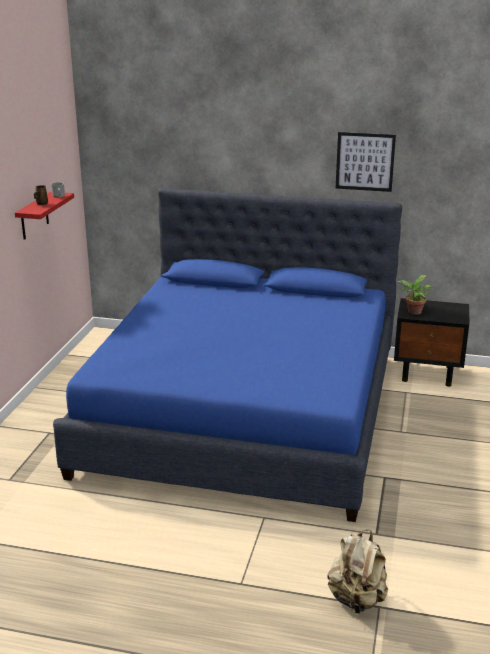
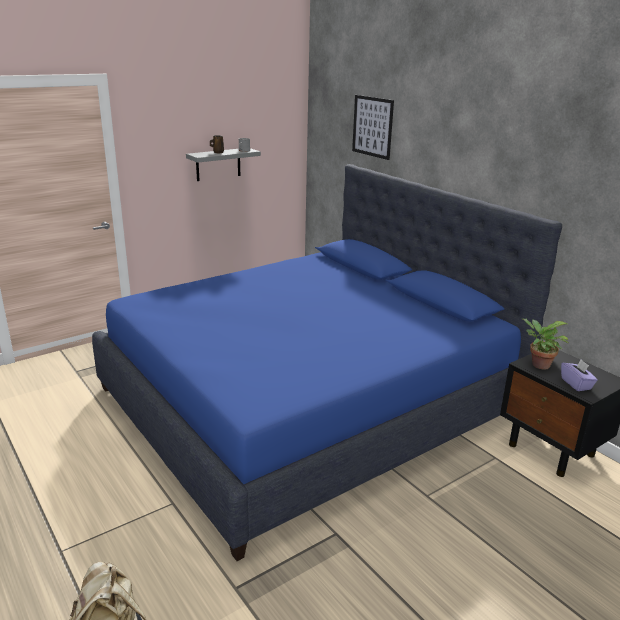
camera: 40 degrees right, 0 degrees up
red shelf [15,192,74,240] -> grey shelf [186,148,261,181]
picture [336,132,396,192] -> picture moved to [352,95,394,160]
none -> purple tissue box [561,359,598,391]

